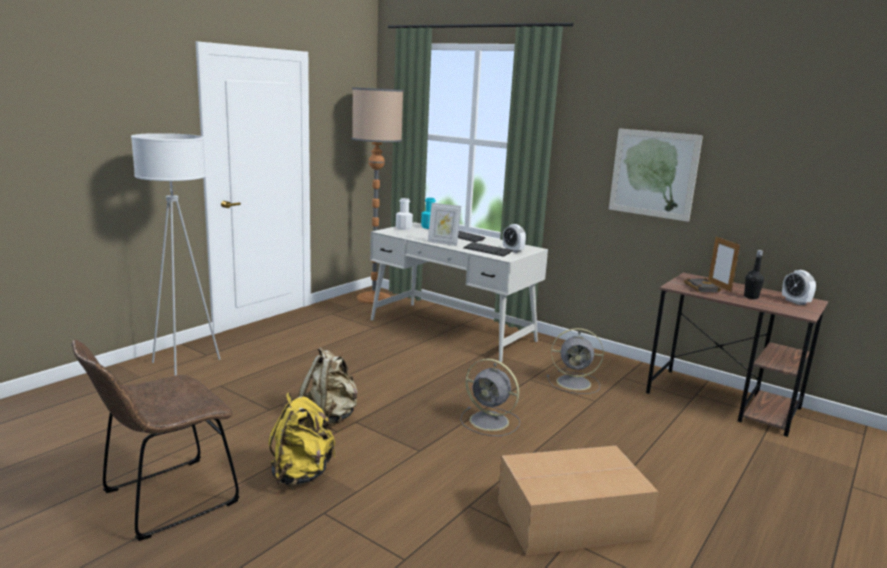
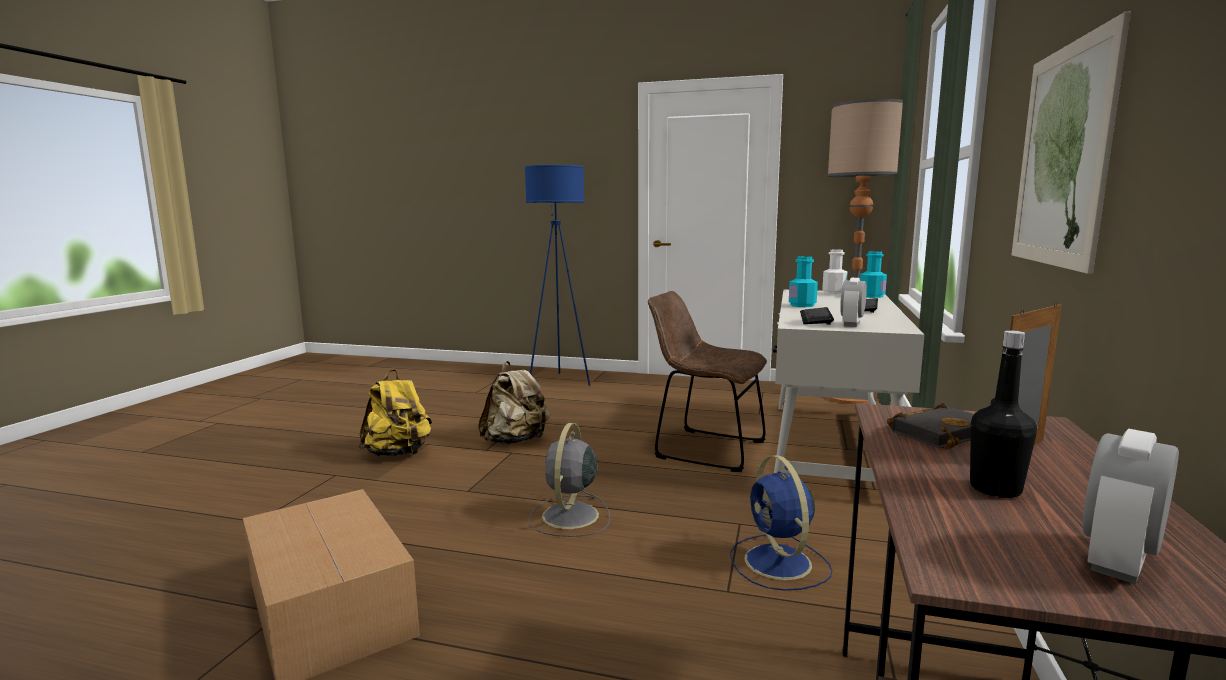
camera: 70 degrees right, 5 degrees down
brown chair [72,340,239,541] -> brown chair moved to [648,291,767,472]
white floor lamp [131,133,220,376] -> blue floor lamp [525,165,591,386]
picture frame [428,203,461,246] -> turquoise bottle [789,256,818,307]
grey fan [547,328,604,394] -> blue fan [730,455,832,591]

